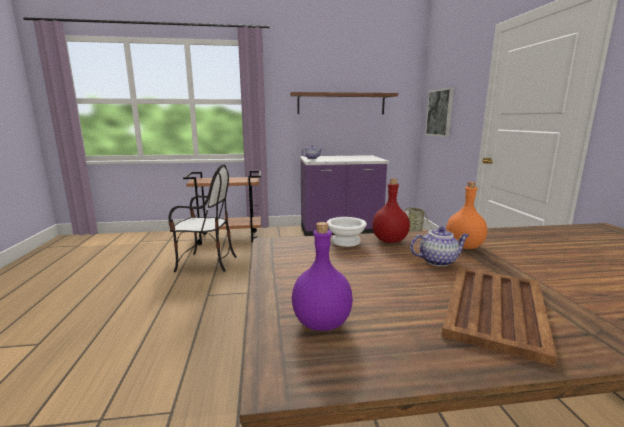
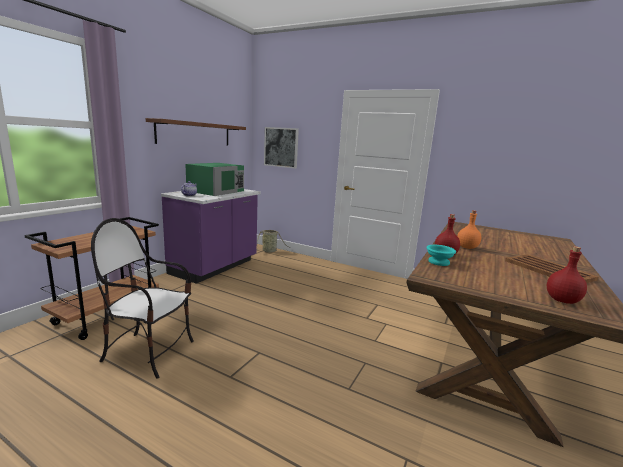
camera: 55 degrees left, 0 degrees up
chair [169,164,237,272] -> chair turned 120 degrees counterclockwise [91,218,194,379]
purple bottle [292,222,353,331] -> red bottle [547,246,587,304]
white bowl [327,217,367,247] -> turquoise bowl [426,245,456,266]
teapot [410,227,469,266] -> none
none -> green microwave [185,163,244,196]

